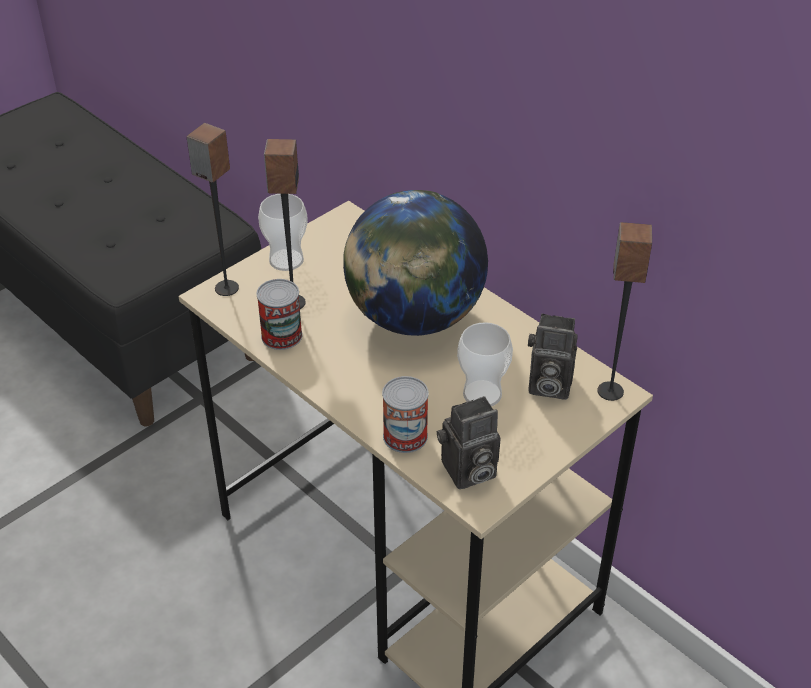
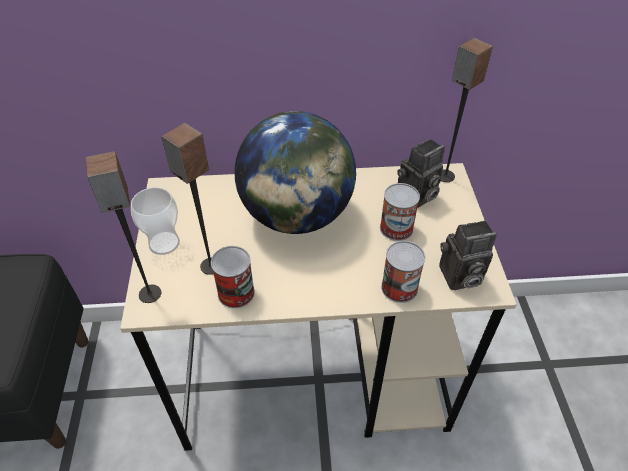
camera: 50 degrees left, 5 degrees up
camera [437,396,501,489] -> camera turned 60 degrees clockwise [439,220,497,290]
cup [457,322,513,406] -> can [380,183,420,241]

